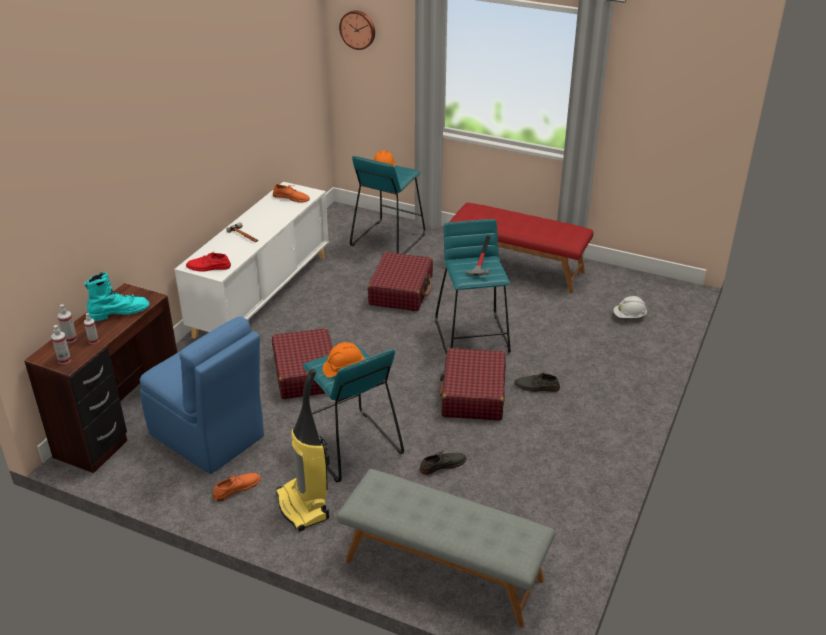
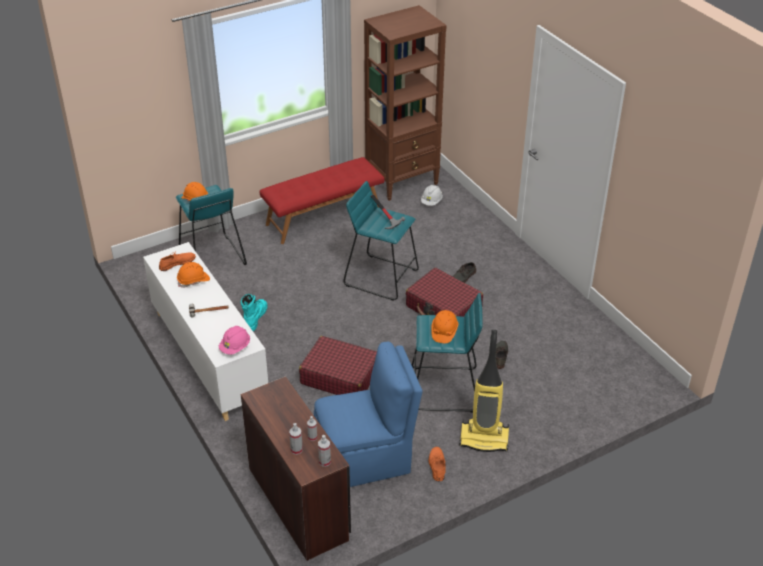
camera: 55 degrees left, 5 degrees up
turquoise boot [84,272,150,321] -> turquoise boot moved to [241,294,267,331]
red shoe [186,252,231,272] -> pink hard hat [219,326,250,355]
grey bench [337,469,555,628] -> none
wall clock [339,10,375,50] -> none
red suitcase [368,252,433,311] -> none
none -> orange hard hat [177,262,210,288]
none -> brown bookcase [364,5,447,201]

